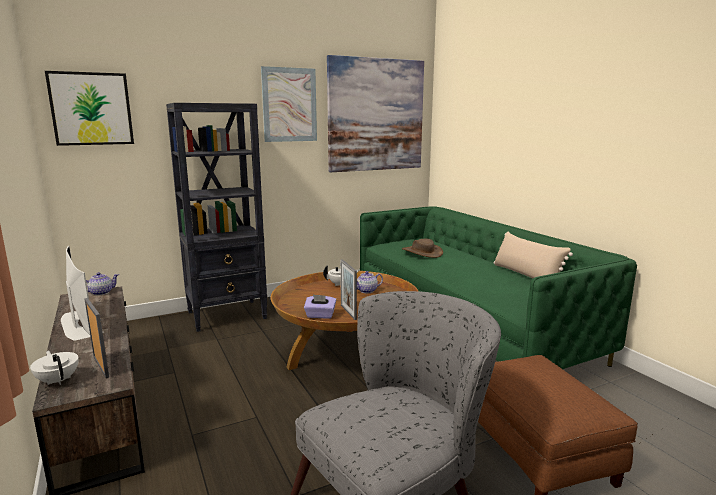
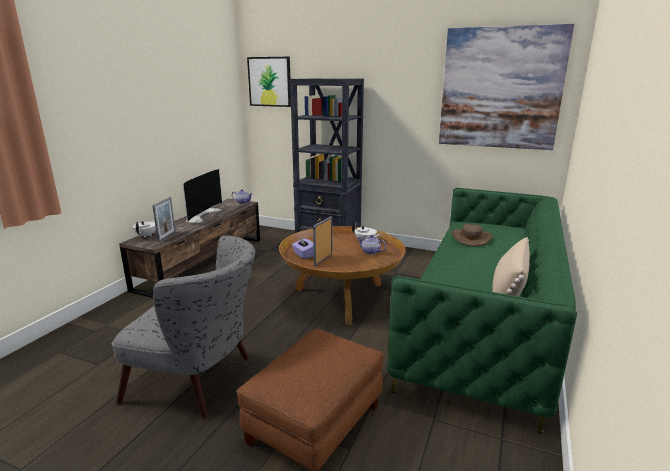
camera: 50 degrees right, 5 degrees up
picture [261,66,317,142] -> none

